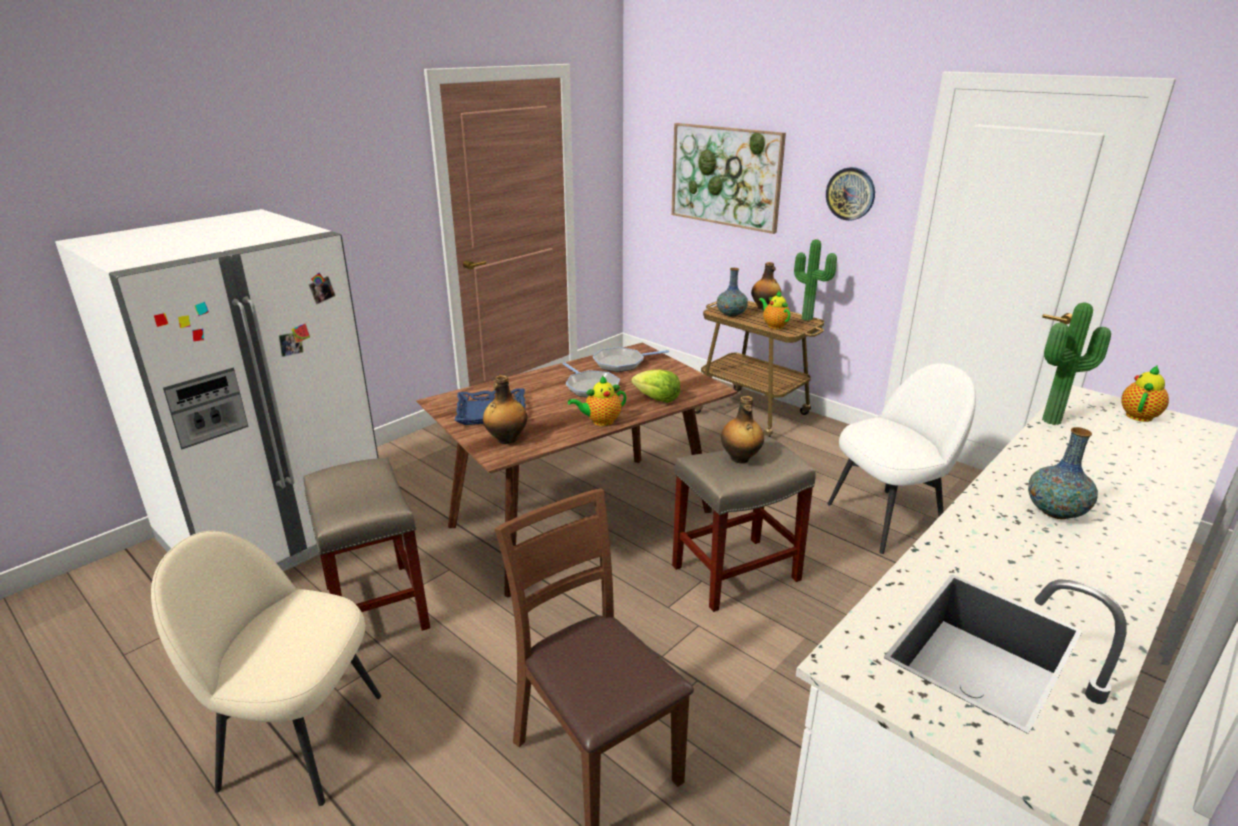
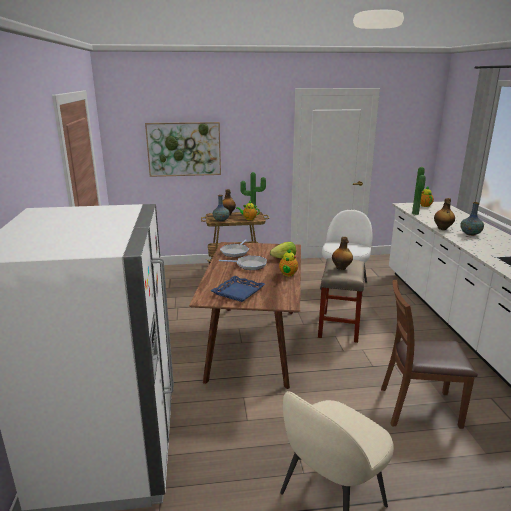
camera: 50 degrees left, 5 degrees down
beige stool [304,458,430,631] -> none
bottle [483,375,527,444] -> bottle moved to [434,198,455,230]
wall clock [826,167,875,221] -> none

